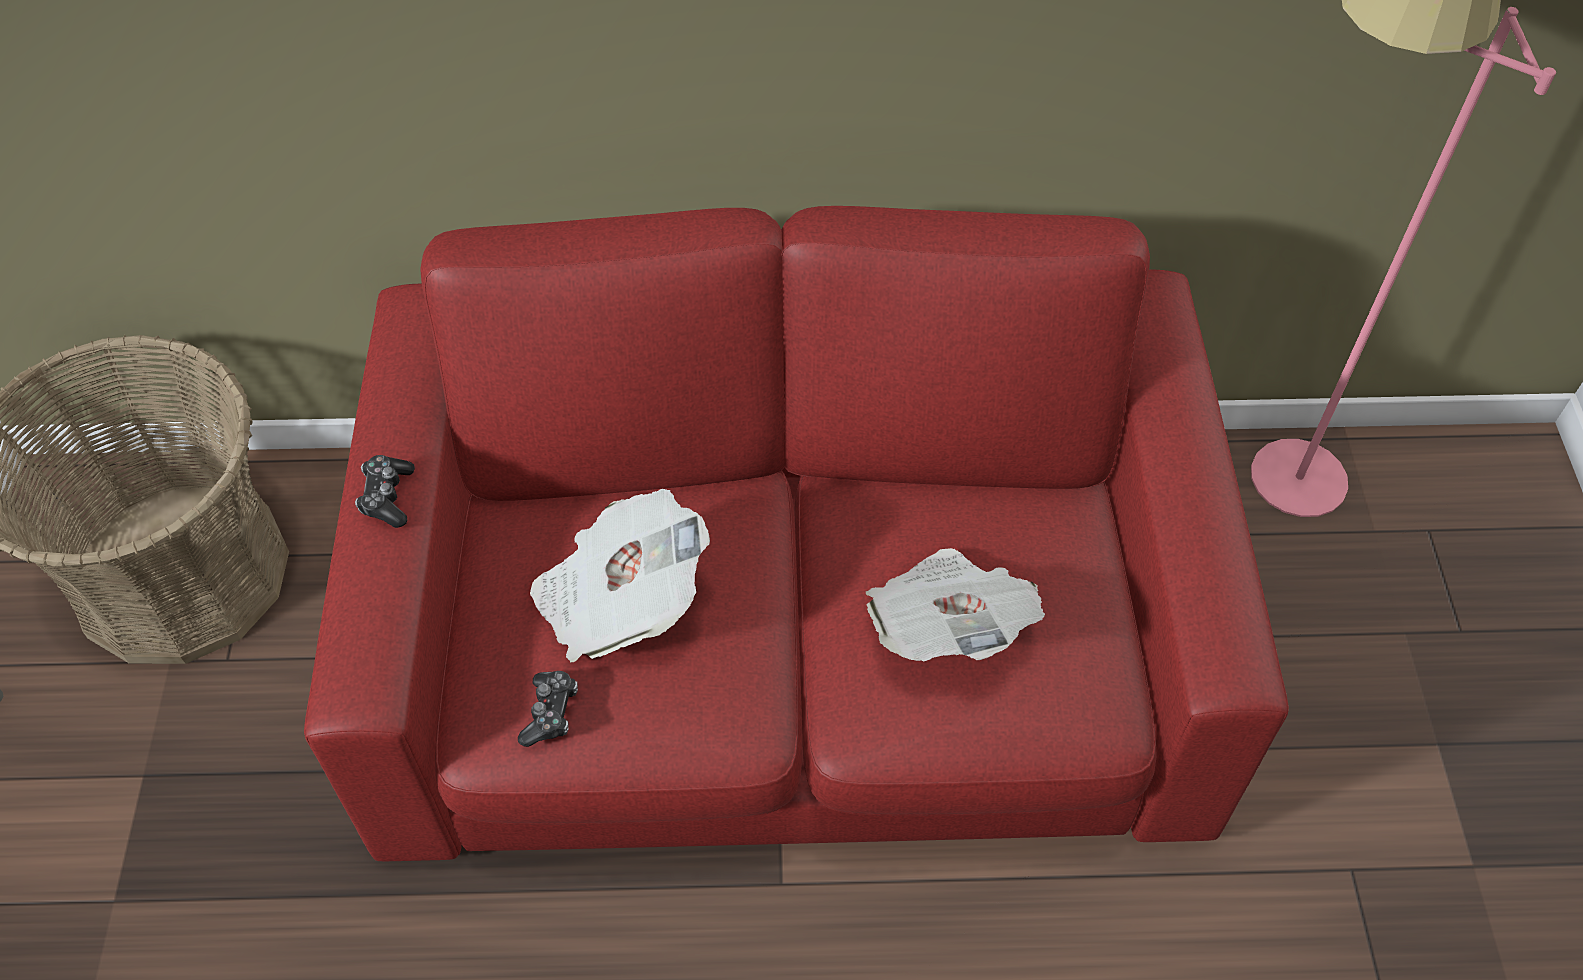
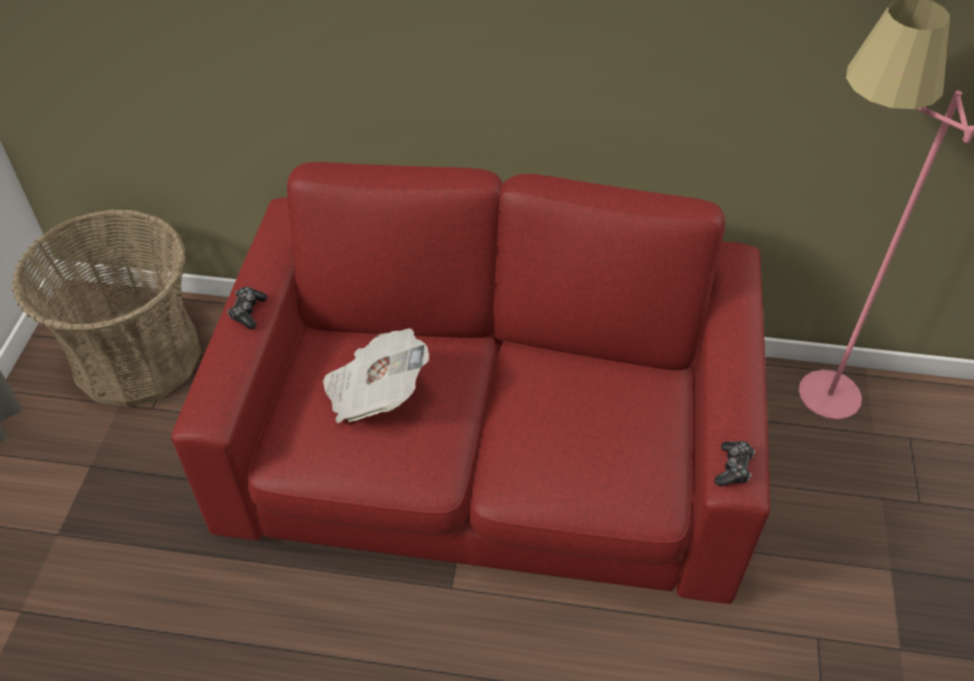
camera: 10 degrees right, 5 degrees down
game controller [518,671,578,747] -> game controller moved to [714,441,755,486]
newspaper [866,548,1045,661] -> none

